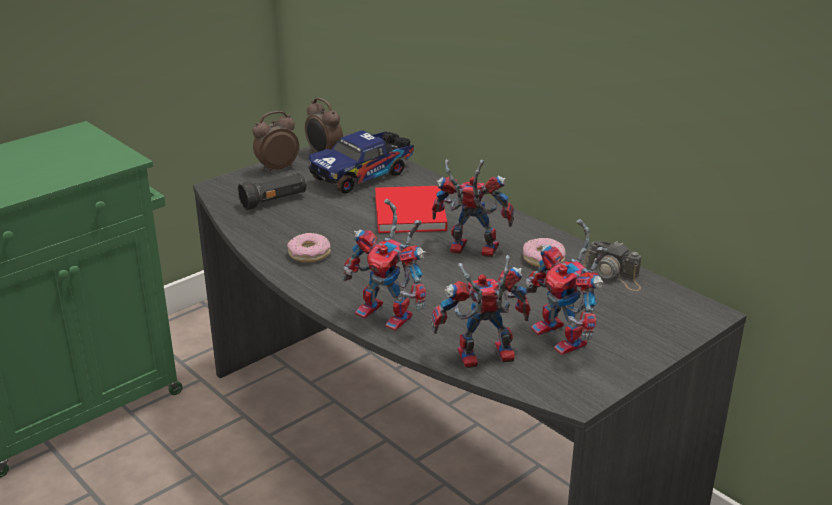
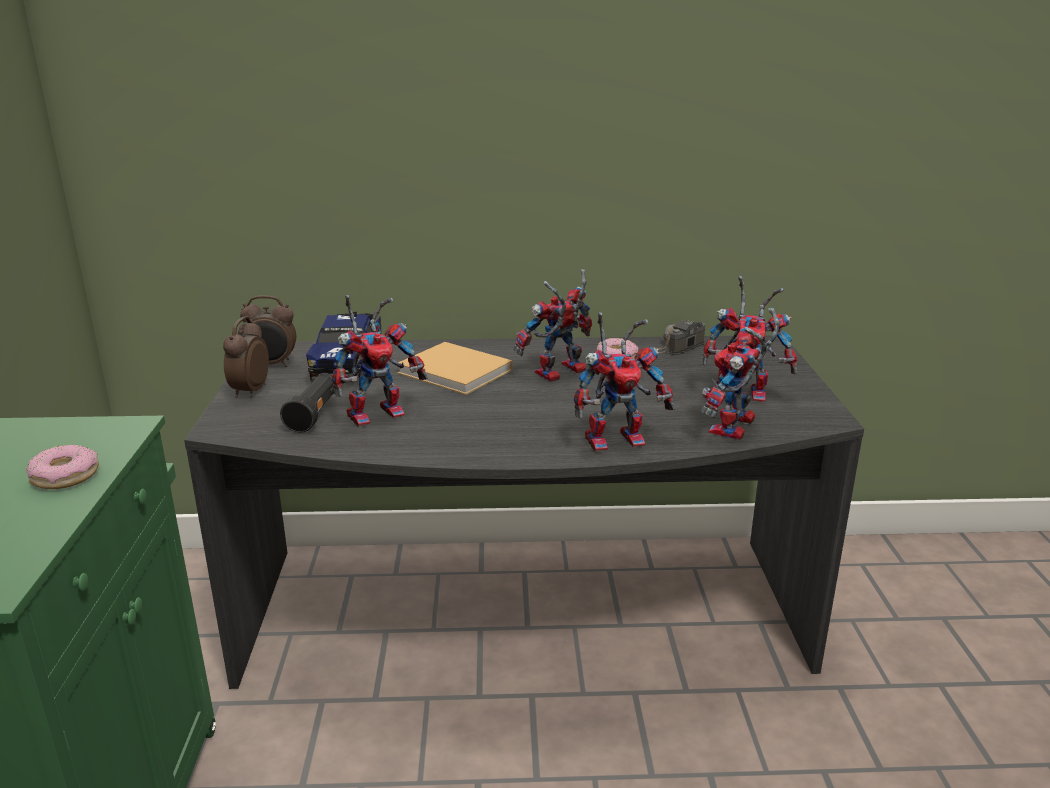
camera: 50 degrees left, 5 degrees down
donut [287,233,331,263] -> donut moved to [26,444,99,489]
red book [375,186,447,233] -> beige book [397,342,513,395]
camera [583,241,641,291] -> camera turned 150 degrees clockwise [656,320,705,355]
none -> toy robot [332,295,428,428]

